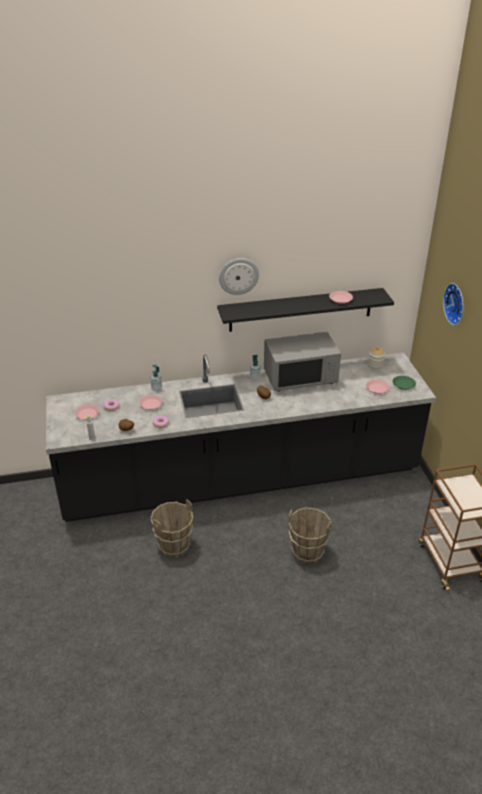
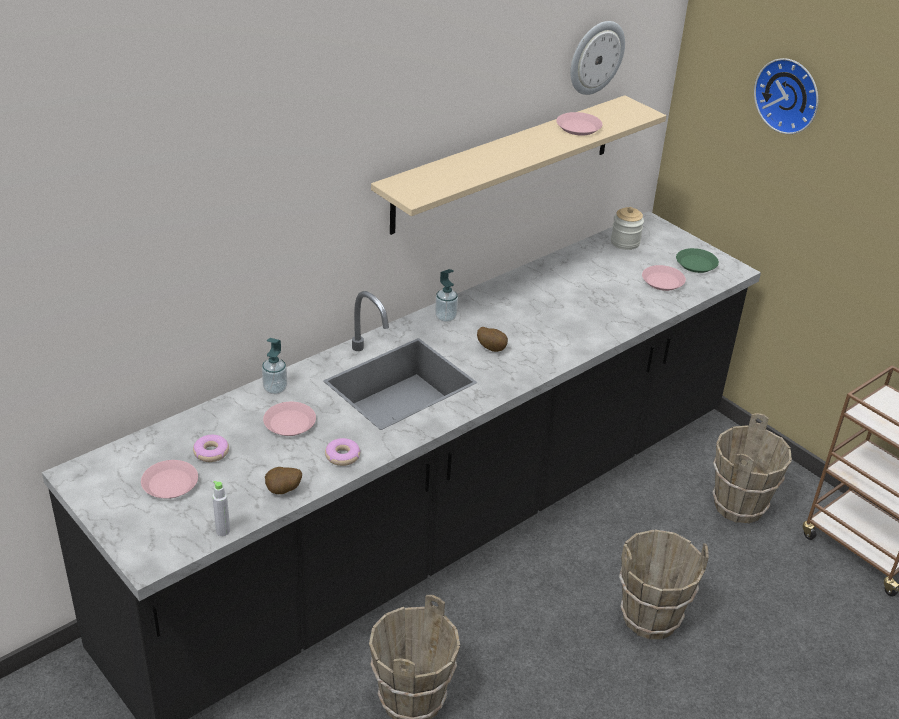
camera: 30 degrees left, 0 degrees up
black shelf [217,288,394,332] -> beige shelf [371,95,666,235]
wall clock [219,258,259,295] -> wall clock moved to [570,21,625,95]
grey microwave [264,332,341,391] -> none
none -> brown bucket [712,413,792,523]

